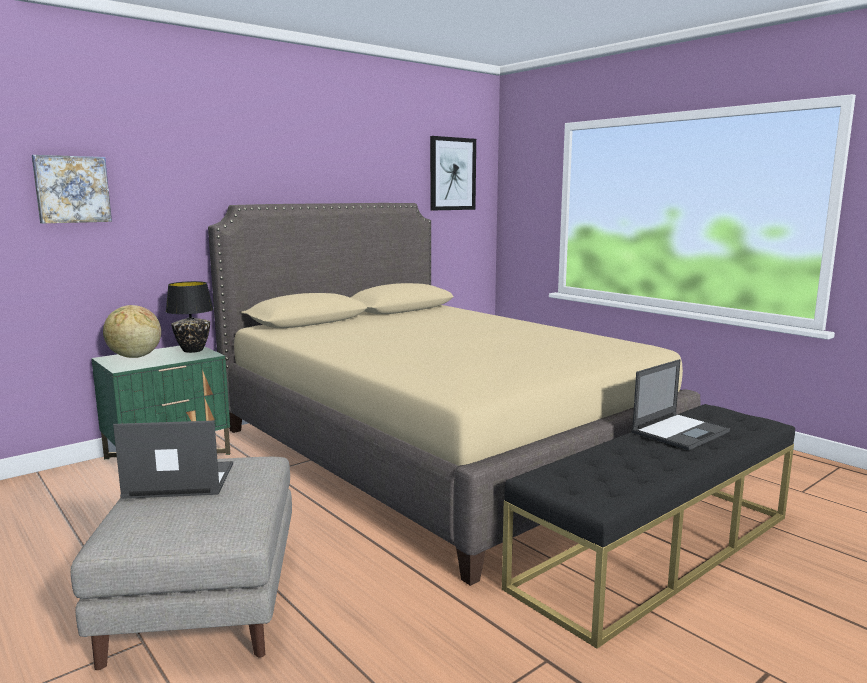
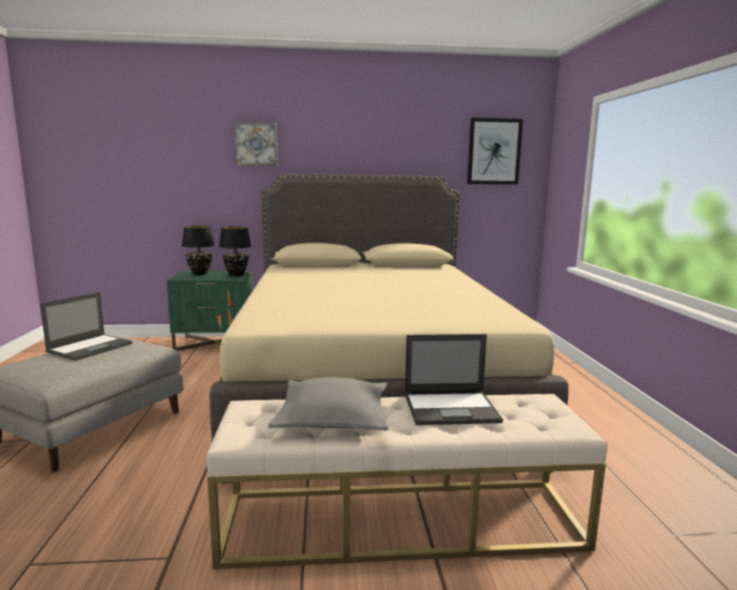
camera: 35 degrees right, 0 degrees up
picture [32,155,112,223] -> picture moved to [234,122,278,166]
globe [103,305,161,358] -> black table lamp [182,226,215,275]
laptop [113,421,233,499] -> laptop turned 90 degrees clockwise [40,292,132,361]
black bench [502,404,795,649] -> beige bench [206,394,608,569]
none -> grey pillow [268,377,389,431]

